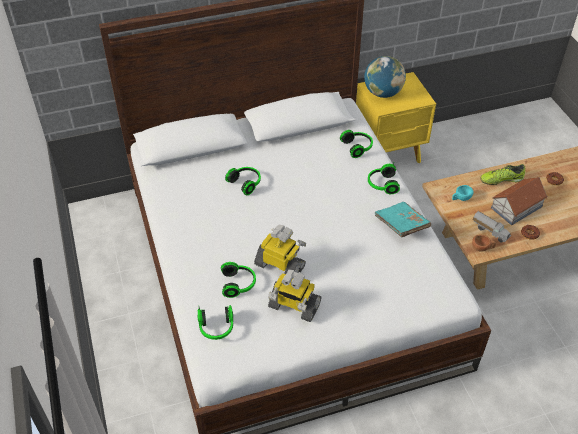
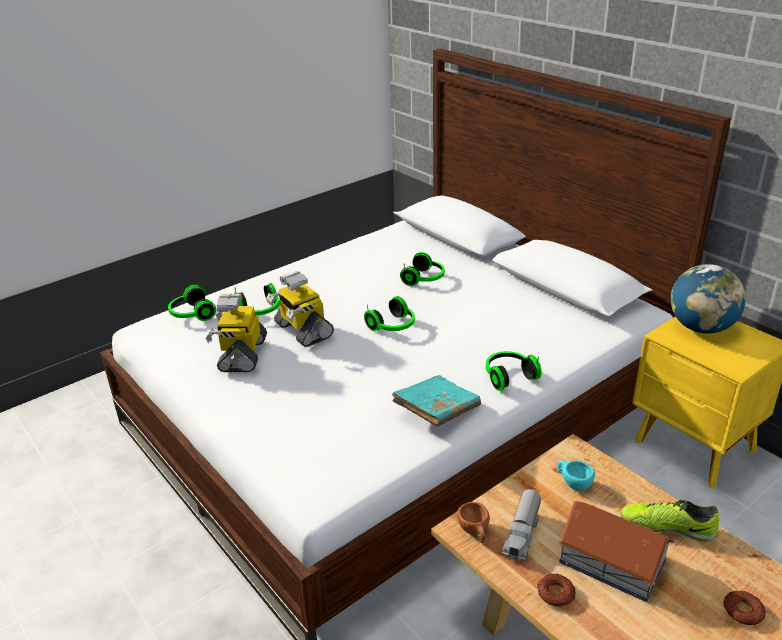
camera: 70 degrees right, 15 degrees down
toy robot [254,225,306,274] -> toy robot turned 135 degrees clockwise [266,271,334,347]
headphones [340,130,373,158] -> headphones moved to [364,296,415,332]
shoe [480,164,525,185] -> shoe turned 45 degrees counterclockwise [620,500,719,542]

